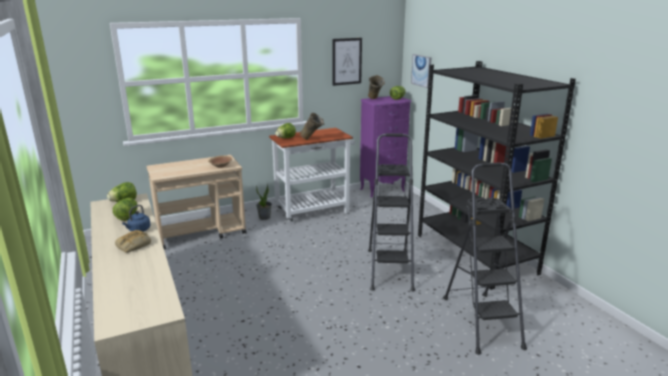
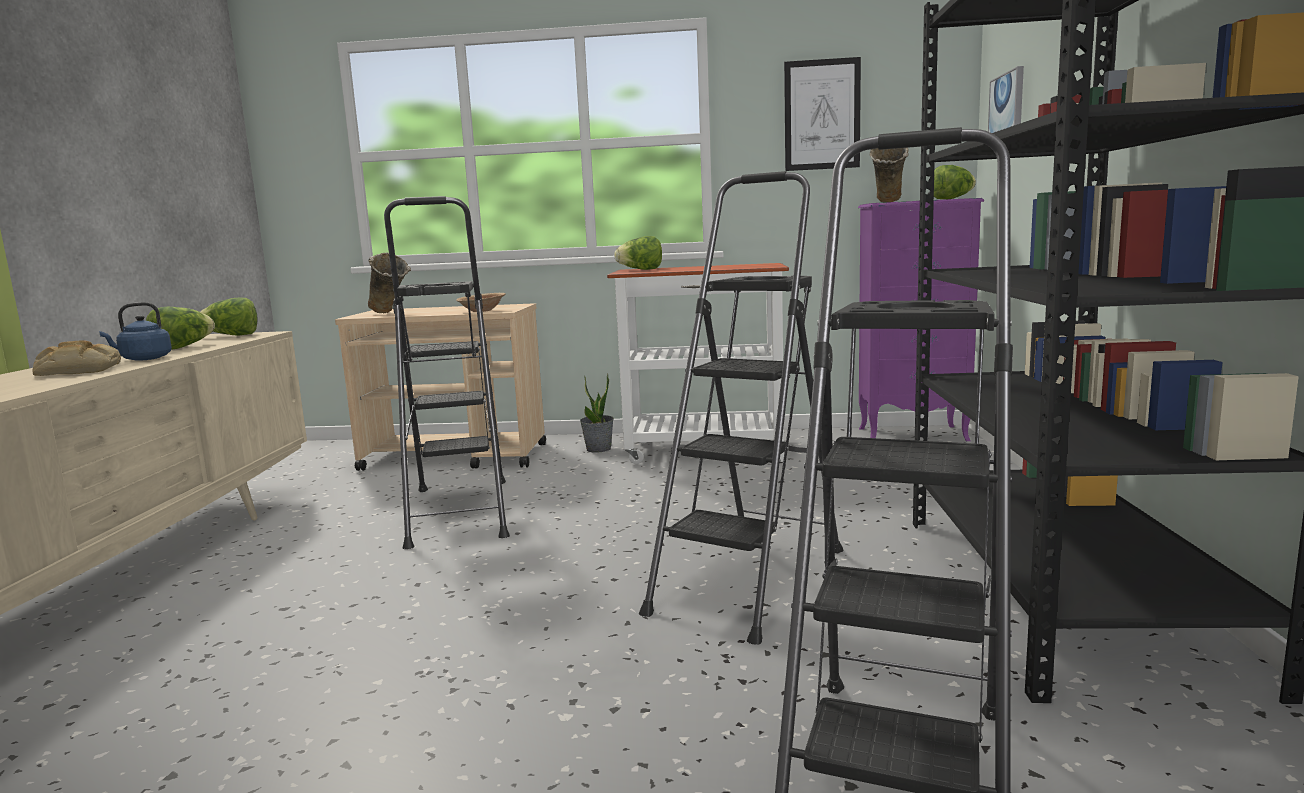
camera: 30 degrees right, 10 degrees down
beige vase [300,113,324,140] -> beige vase moved to [368,253,411,313]
none -> step ladder [384,196,510,549]

